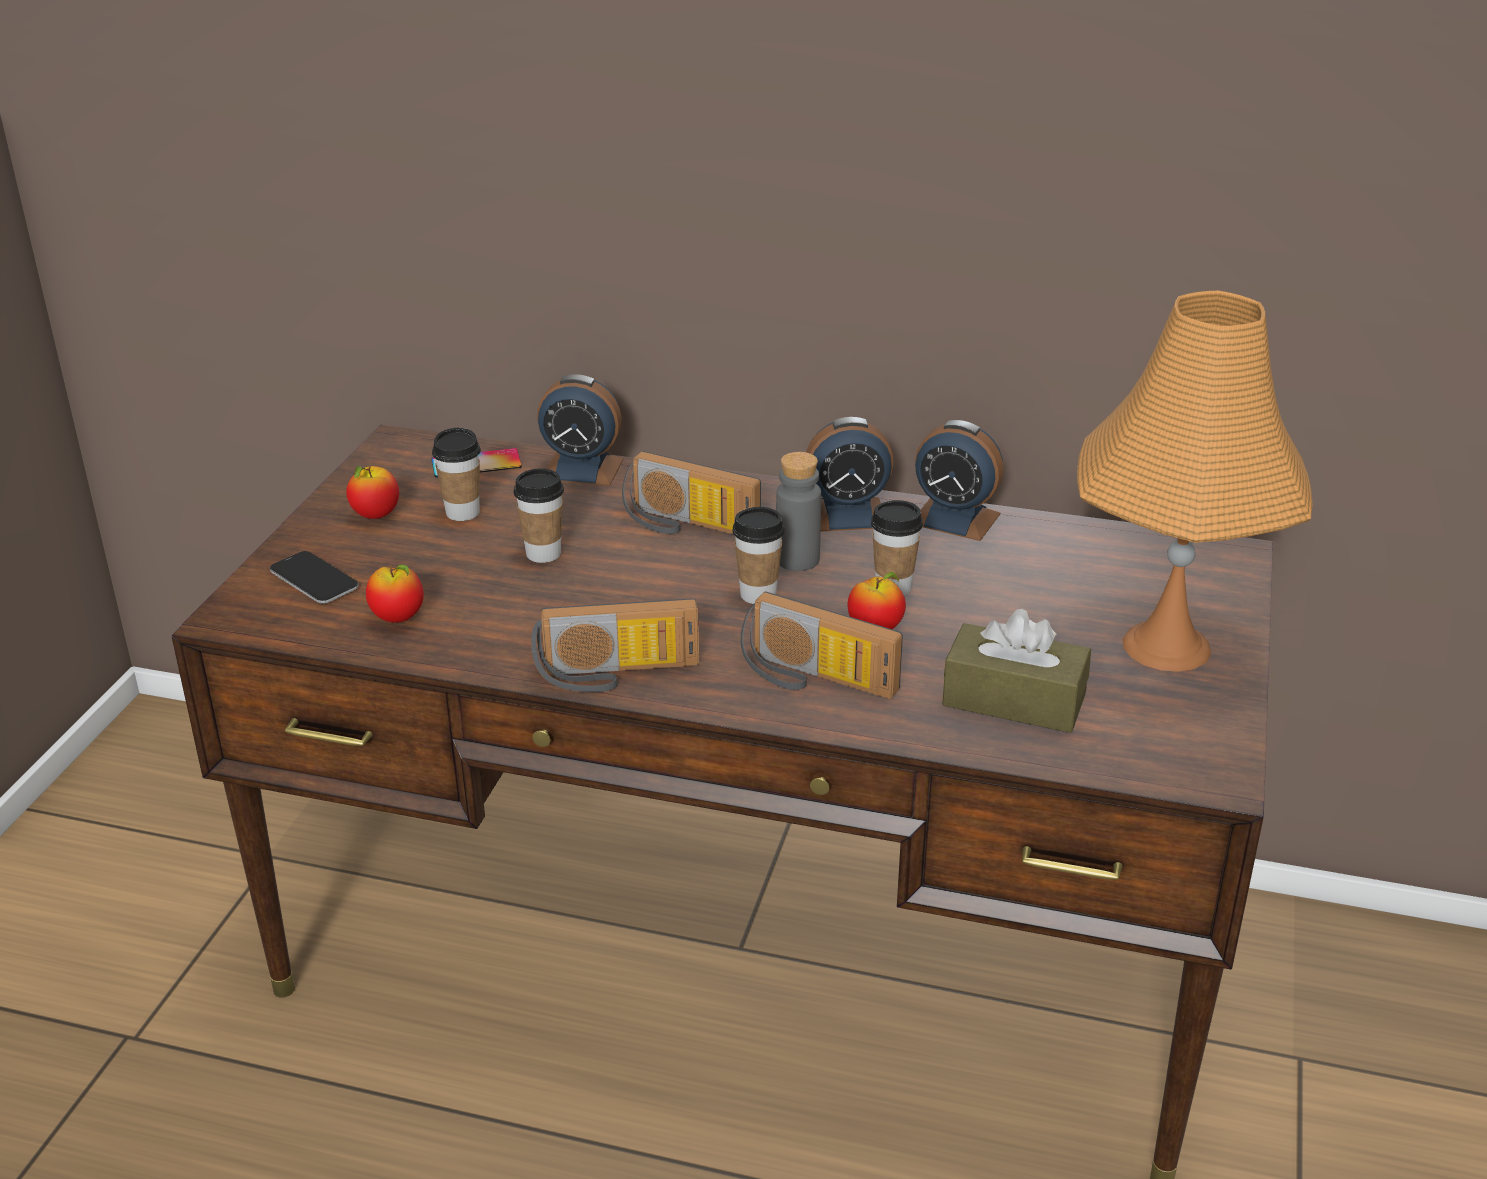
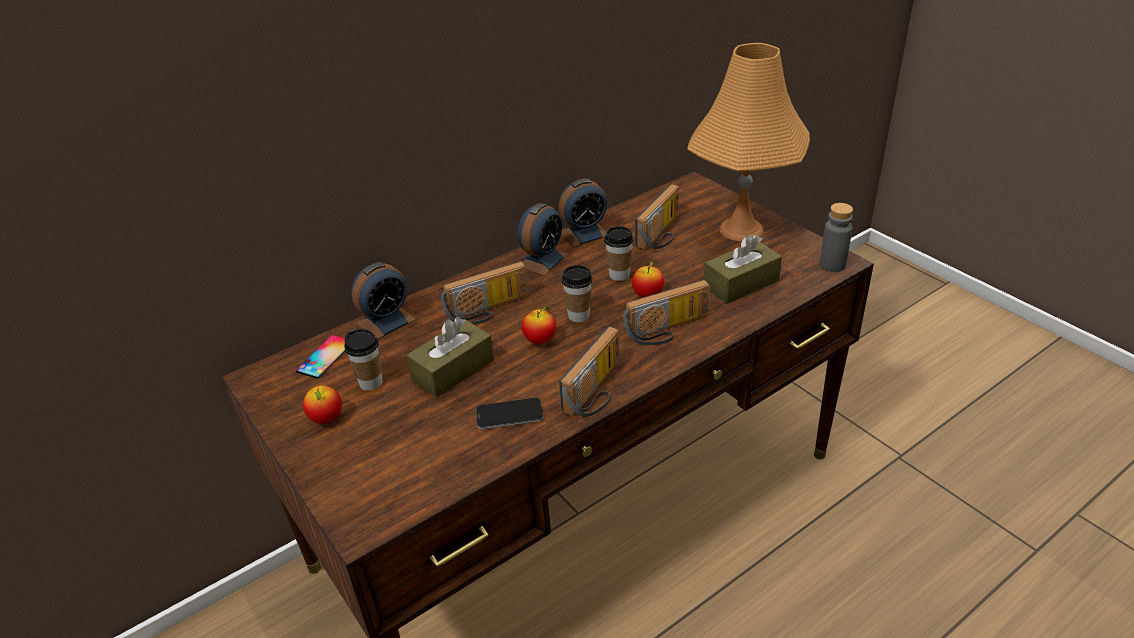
camera: 50 degrees left, 5 degrees up
phone [270,551,359,604] -> phone moved to [476,398,544,429]
apple [366,565,424,623] -> apple moved to [522,306,556,344]
cup [514,468,564,563] -> brown tissue box [406,317,494,398]
grey bottle [776,452,821,571] -> grey bottle moved to [820,203,853,272]
none -> radio [635,184,679,250]

